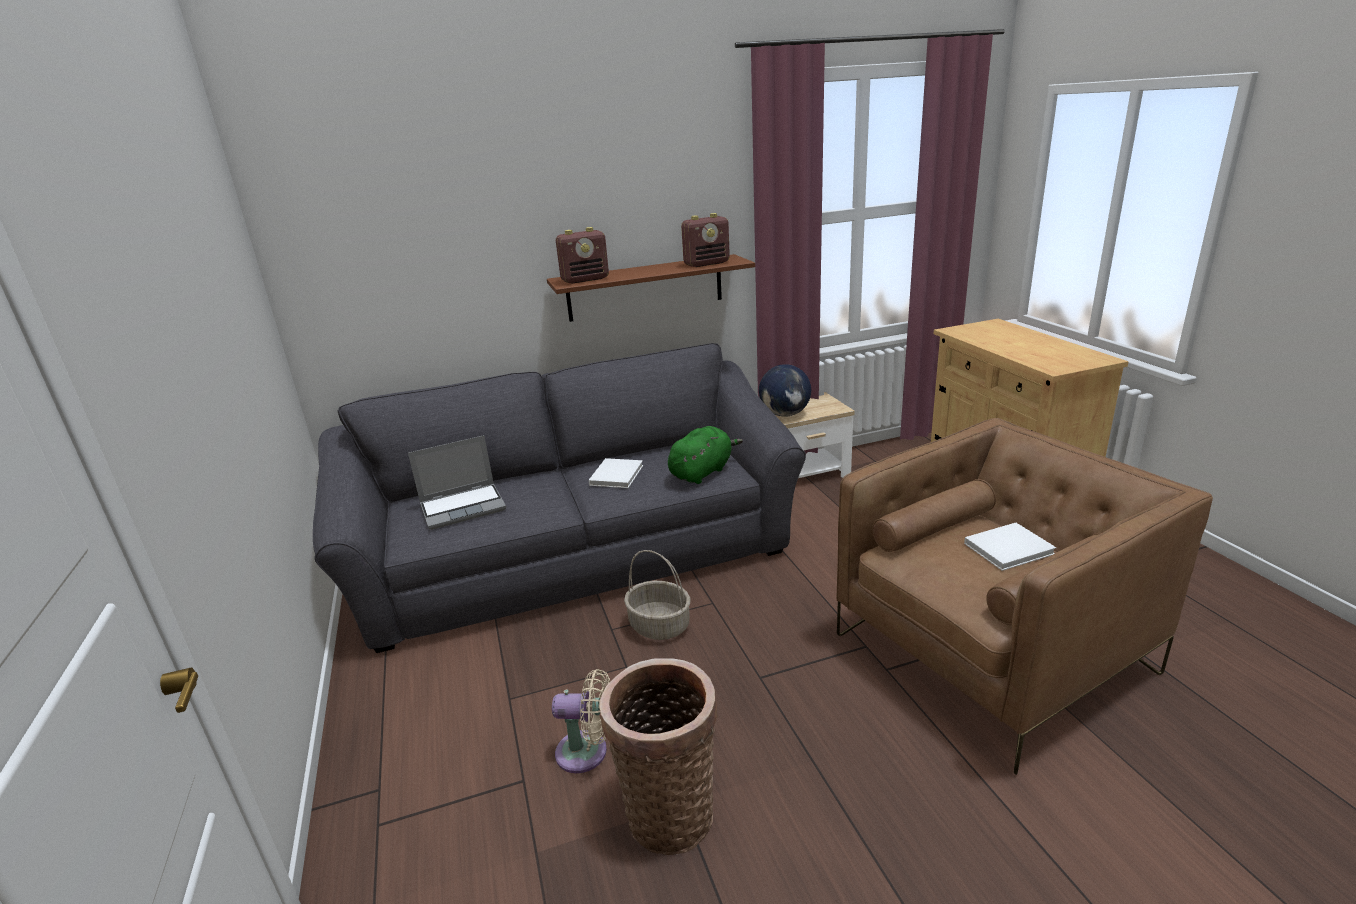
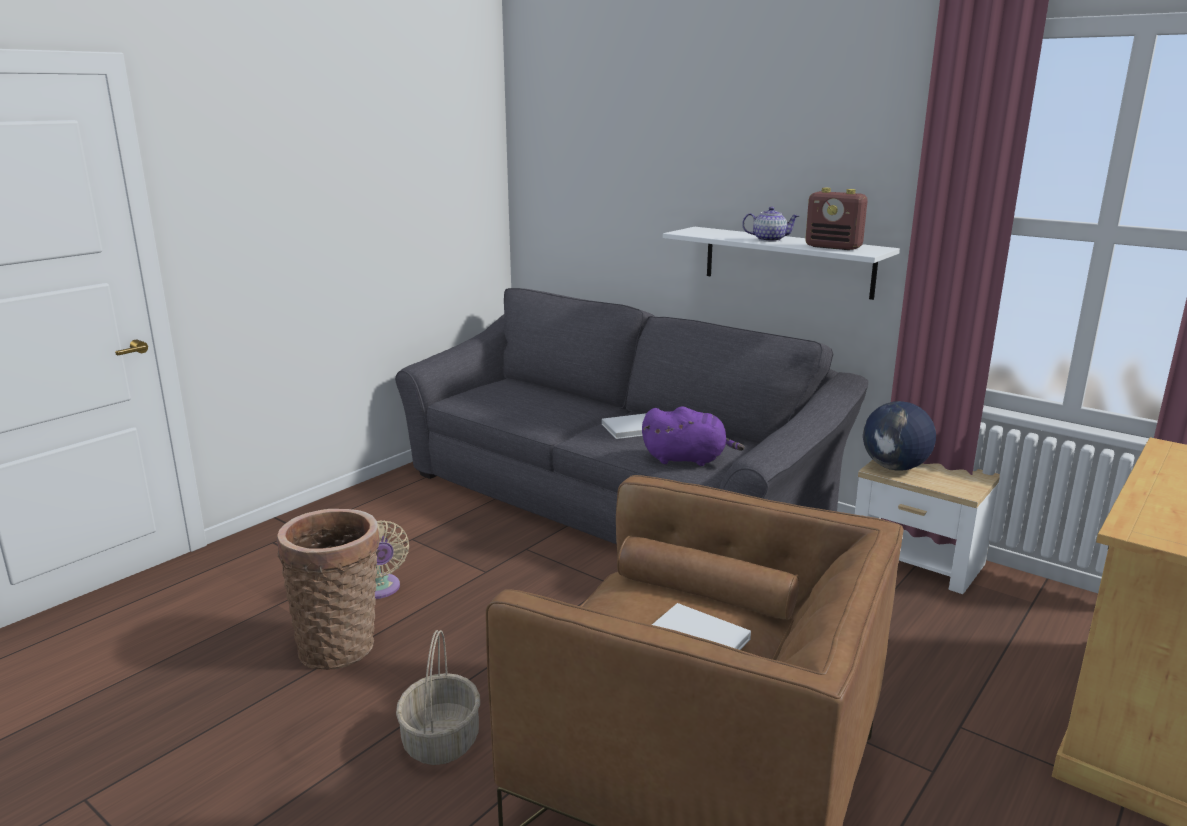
camera: 55 degrees right, 5 degrees down
laptop [408,435,506,530] -> none
brown shelf [547,254,755,322] -> white shelf [663,227,900,300]
radio [556,227,609,284] -> none
basket [624,550,691,640] -> basket moved to [396,630,480,765]
green plush toy [668,426,743,484] -> purple plush toy [642,406,744,466]
none -> teapot [742,207,799,242]

